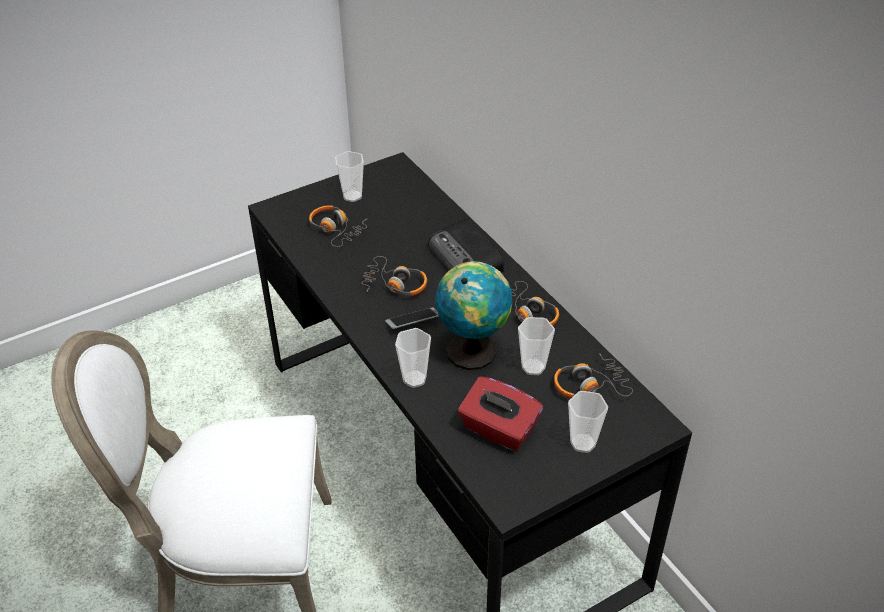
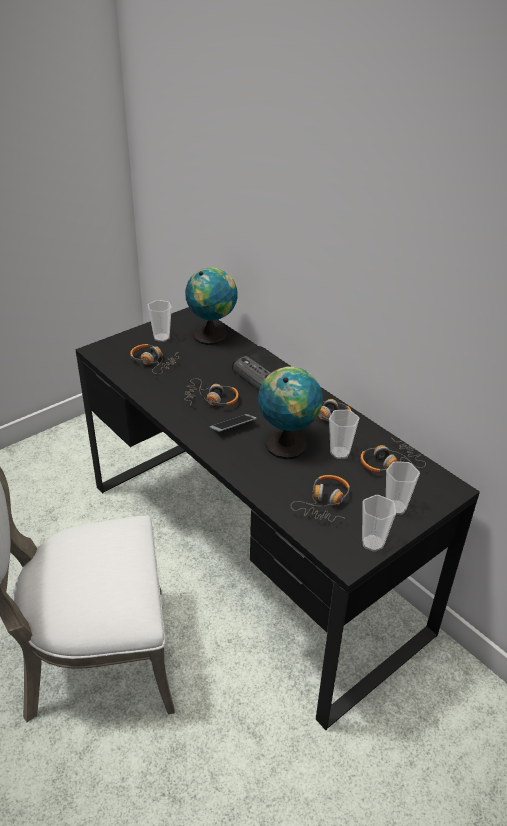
camera: 10 degrees left, 5 degrees down
cup [395,328,431,388] -> cup moved to [362,495,396,552]
red tissue box [458,376,543,451] -> headphones [291,475,350,522]
none -> globe [185,267,238,345]

